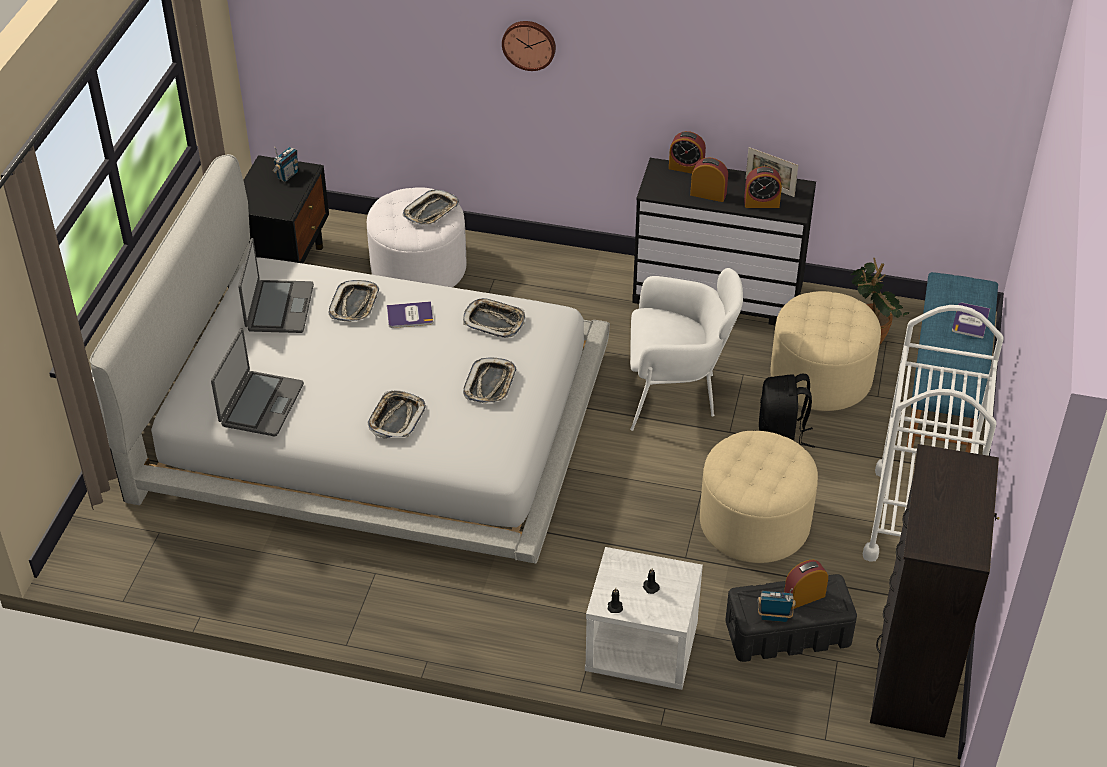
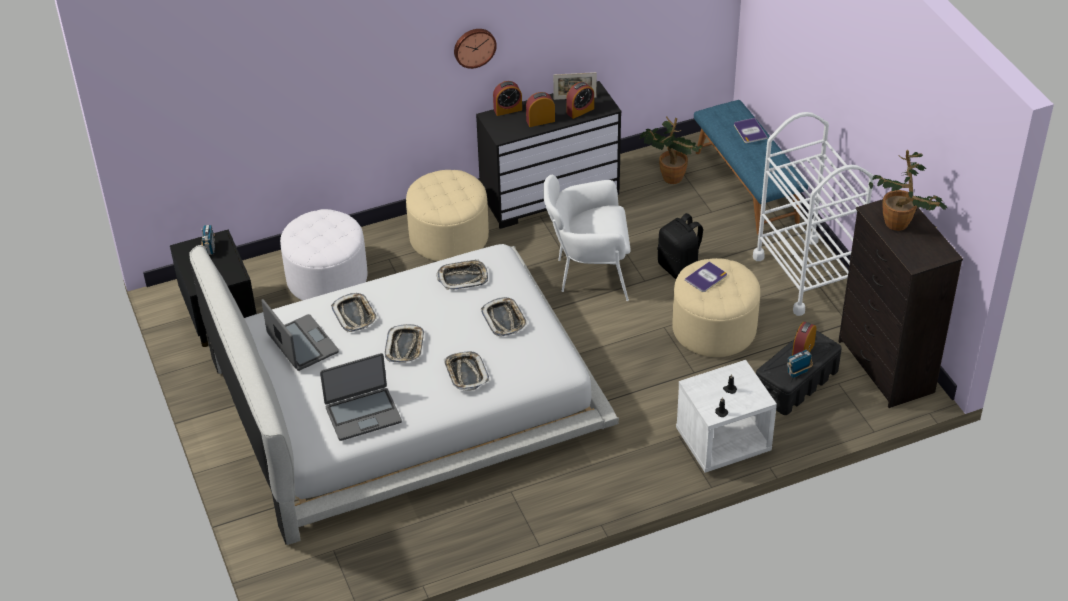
camera: 35 degrees left, 0 degrees up
laptop [211,328,304,436] -> laptop turned 90 degrees clockwise [320,353,402,441]
book [387,301,433,328] -> book moved to [685,261,727,292]
tray [403,189,459,225] -> tray moved to [385,324,424,363]
wall clock [502,21,556,71] -> wall clock moved to [454,29,497,69]
white armchair [630,268,743,431] -> white armchair turned 150 degrees counterclockwise [543,175,630,301]
beige ottoman [770,291,881,411] -> beige ottoman moved to [406,170,489,261]
none -> potted plant [869,150,947,231]

